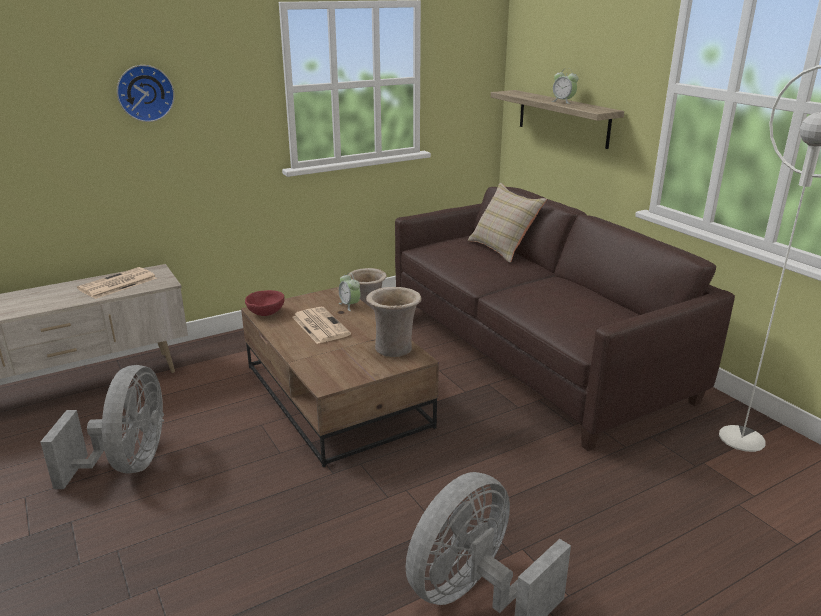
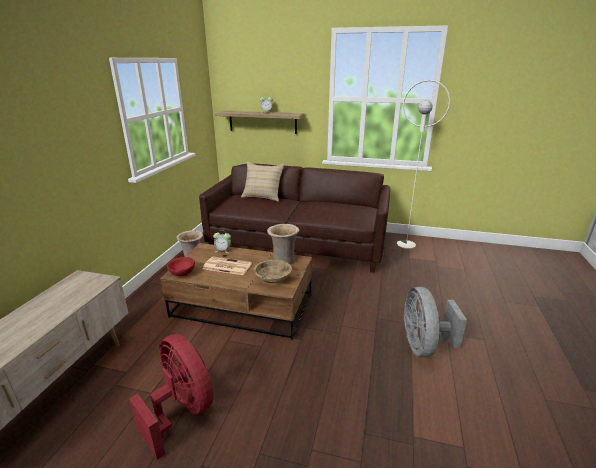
camera: 45 degrees left, 0 degrees up
grey fan [40,365,164,489] -> red fan [129,334,213,460]
newspaper [77,267,157,299] -> none
wall clock [117,65,175,122] -> none
none -> beige bowl [254,260,292,283]

